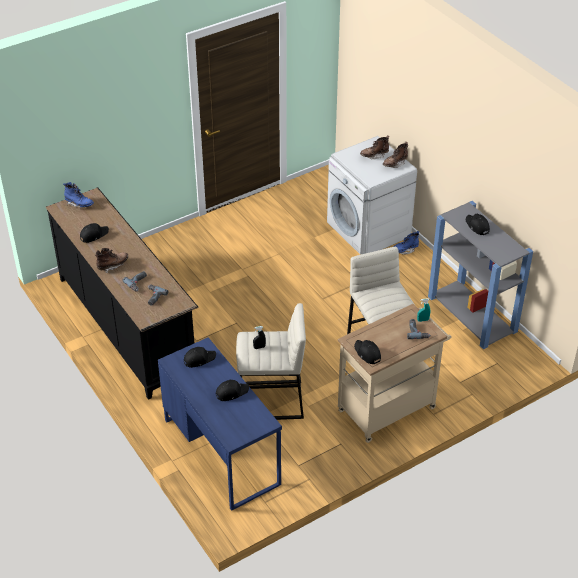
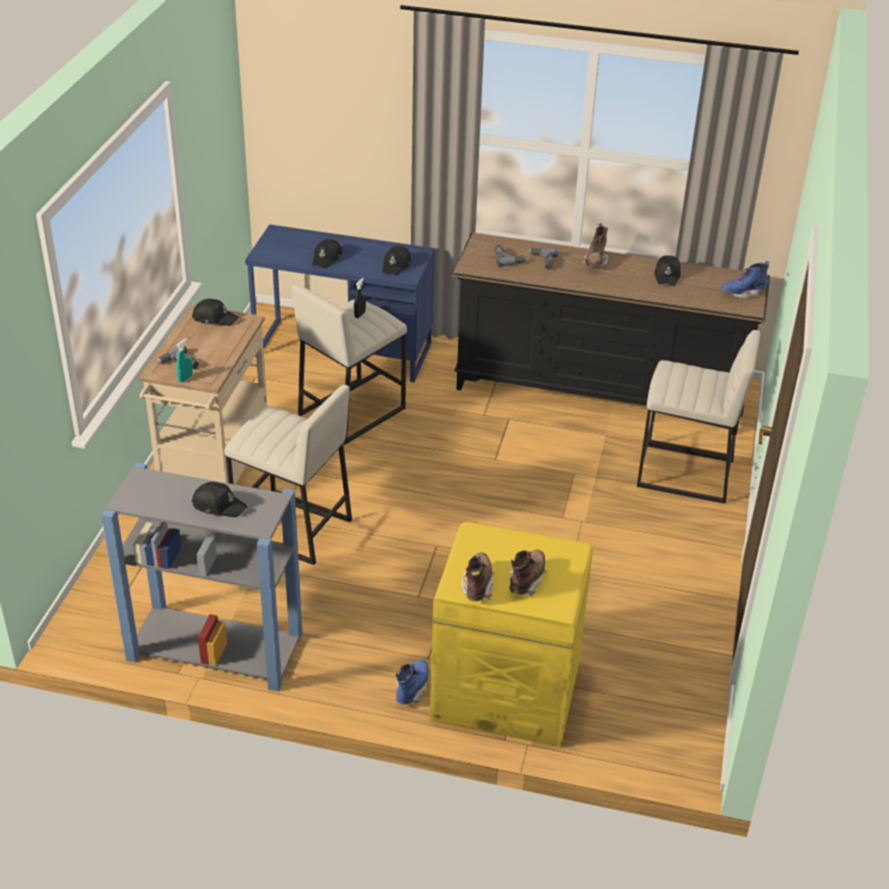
camera: 135 degrees right, 5 degrees down
white washing machine [327,136,417,255] -> yellow washing machine [430,522,593,747]
none -> beige stool [637,330,760,504]

